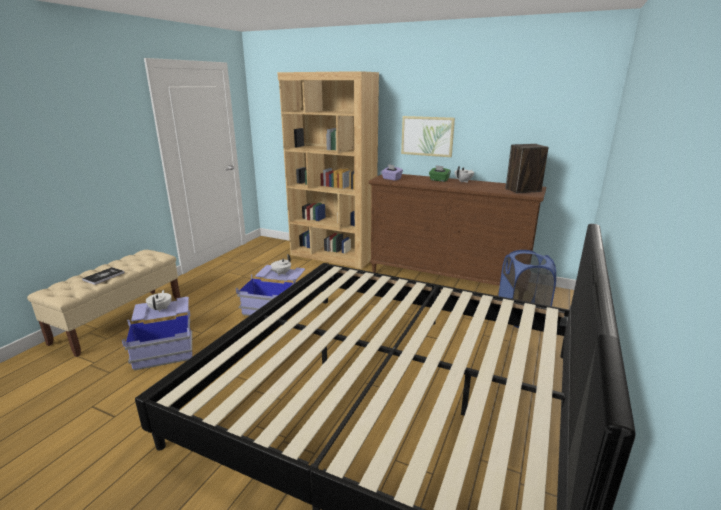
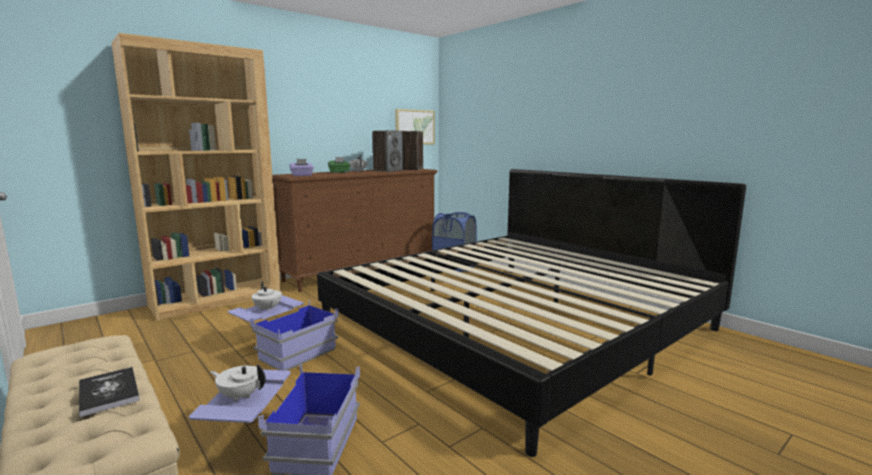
camera: 65 degrees left, 10 degrees down
picture [401,116,455,157] -> picture moved to [395,109,435,145]
none -> speaker [372,130,403,172]

